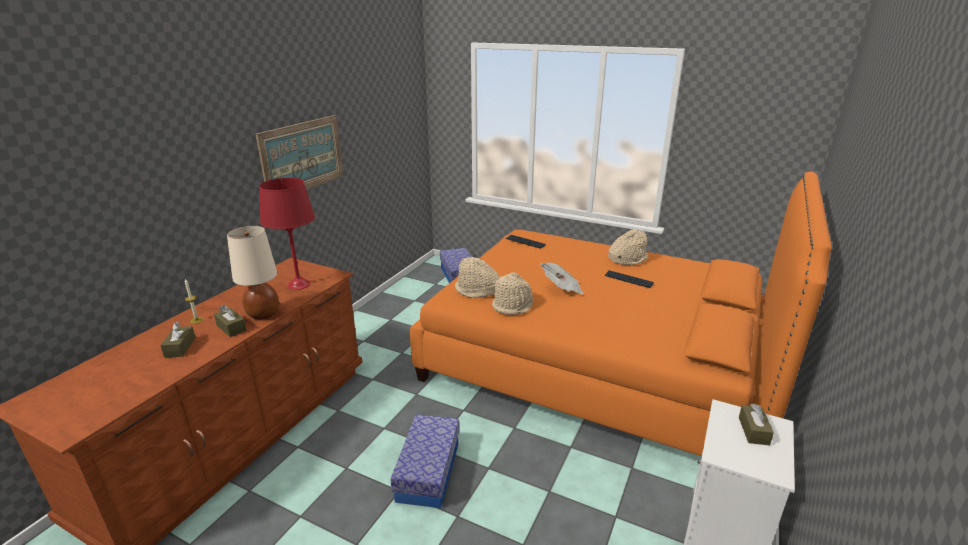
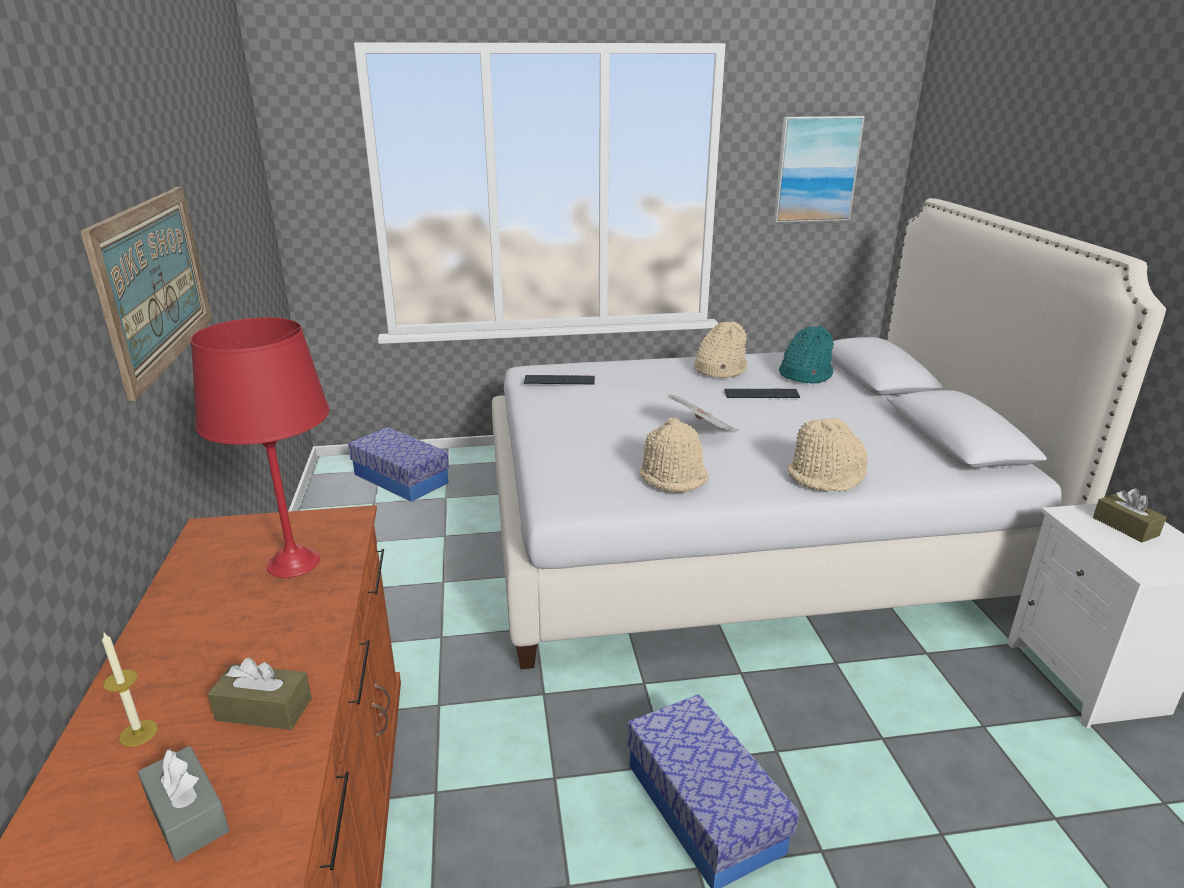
camera: 35 degrees left, 0 degrees up
brown tissue box [160,322,196,358] -> grey tissue box [138,746,230,862]
beige table lamp [227,226,279,319] -> none
orange bed [410,171,832,456] -> white bed [492,198,1166,669]
beige hat [455,257,500,298] -> beige hat moved to [788,418,868,491]
none -> picture [773,116,865,223]
none -> turquoise hat [779,326,834,384]

